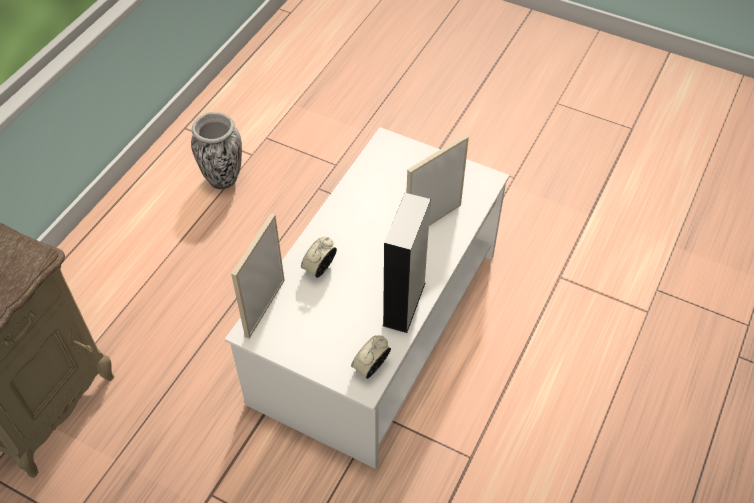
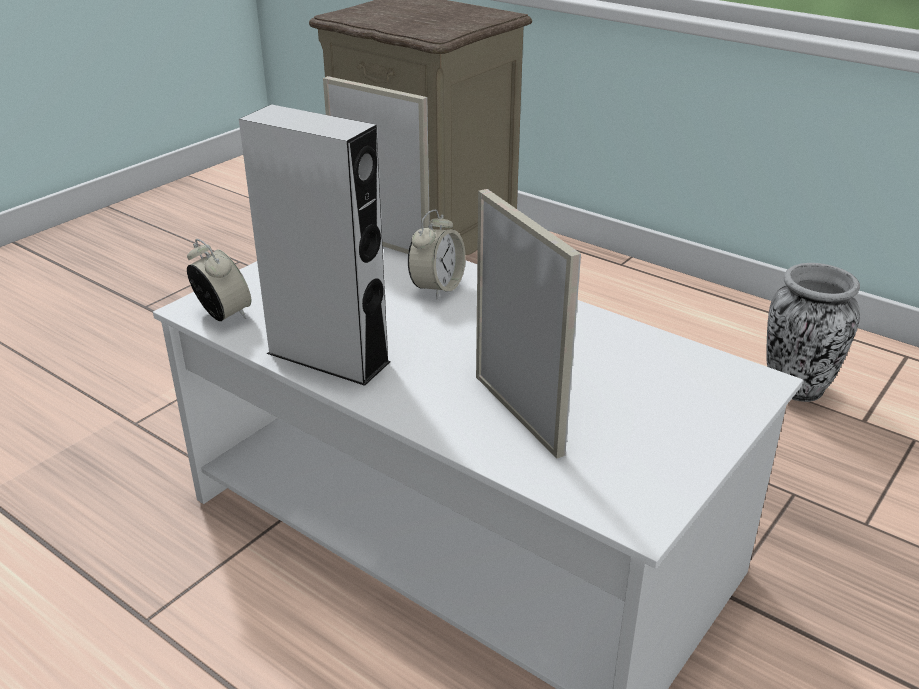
camera: 100 degrees right, 20 degrees down
alarm clock [301,236,337,278] -> alarm clock turned 75 degrees clockwise [408,209,466,300]

